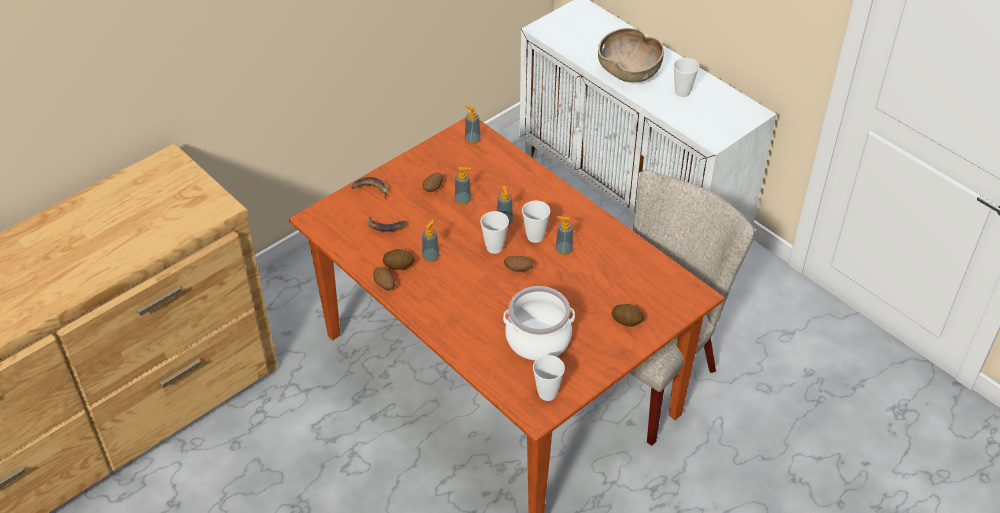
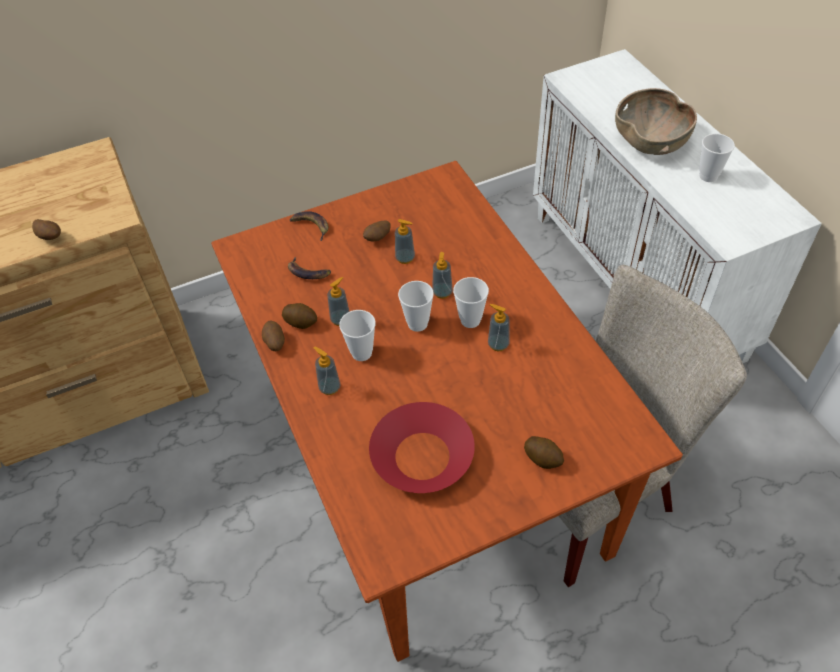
camera: 20 degrees right, 5 degrees up
soap dispenser [464,105,481,144] -> soap dispenser moved to [313,347,341,395]
cooking pot [503,286,575,361] -> red bowl [369,402,475,493]
potato [504,256,533,272] -> potato moved to [32,219,61,240]
cup [533,355,565,401] -> cup moved to [339,310,376,361]

